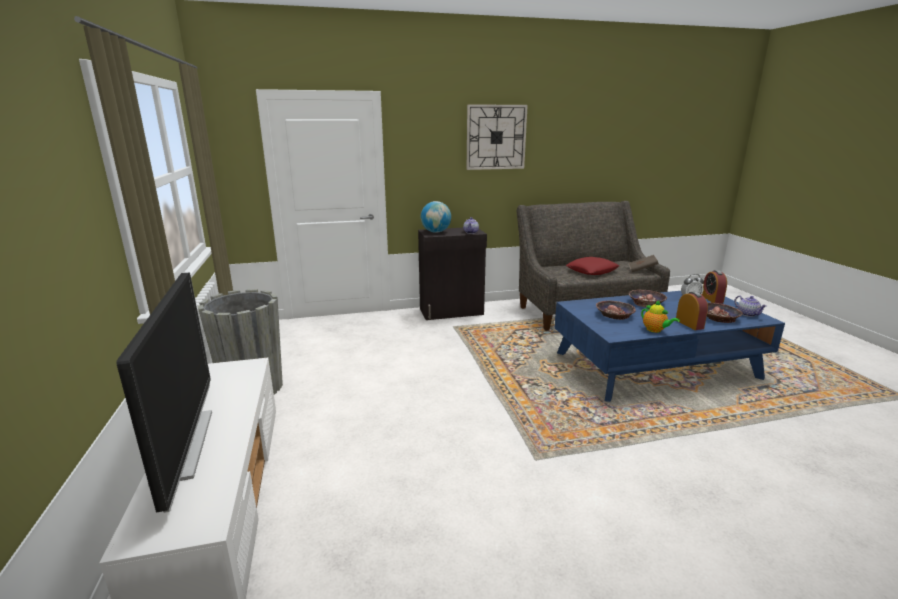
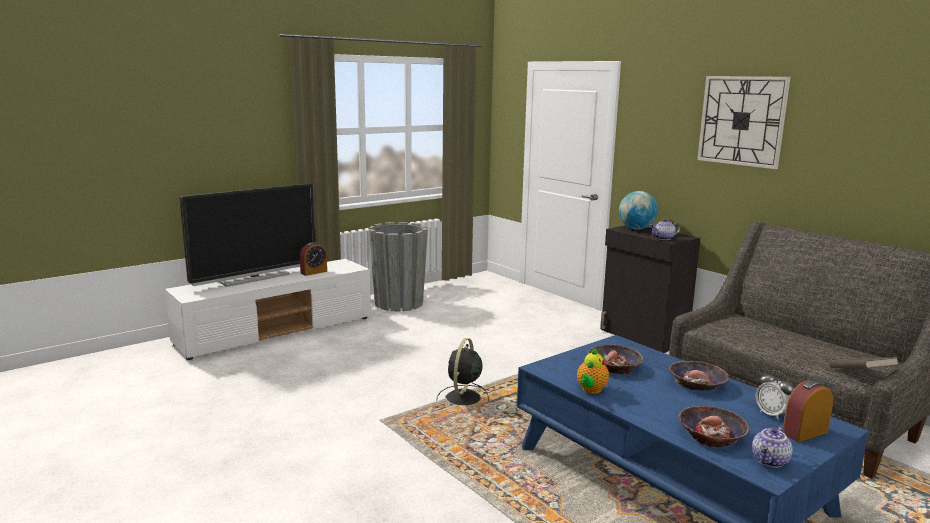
camera: 65 degrees right, 5 degrees down
red pillow [566,257,620,275] -> none
alarm clock [676,292,708,330] -> alarm clock moved to [300,242,327,276]
none -> black fan [436,338,489,411]

